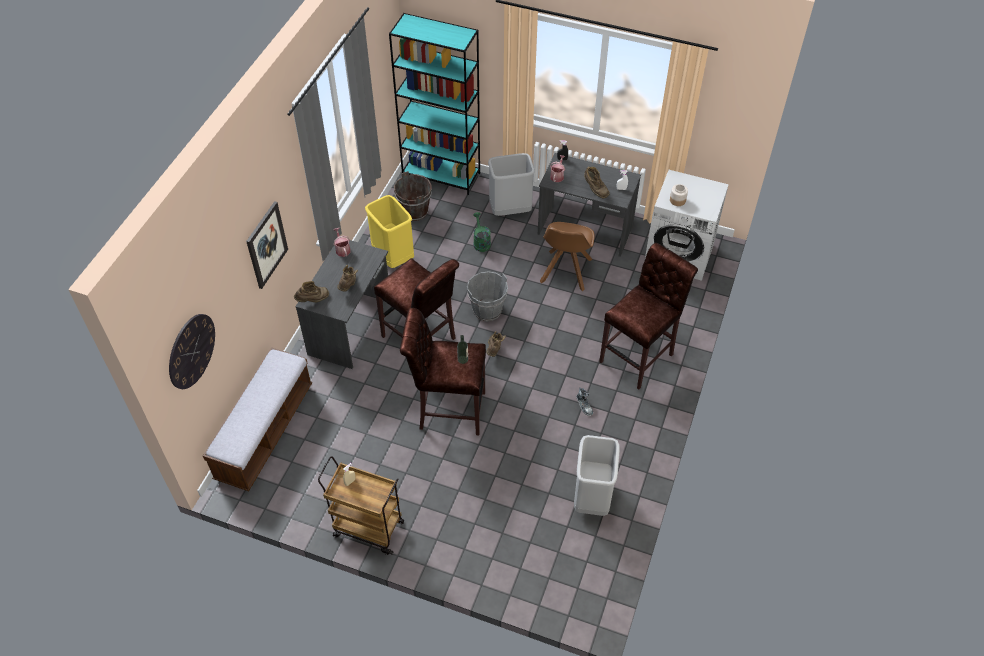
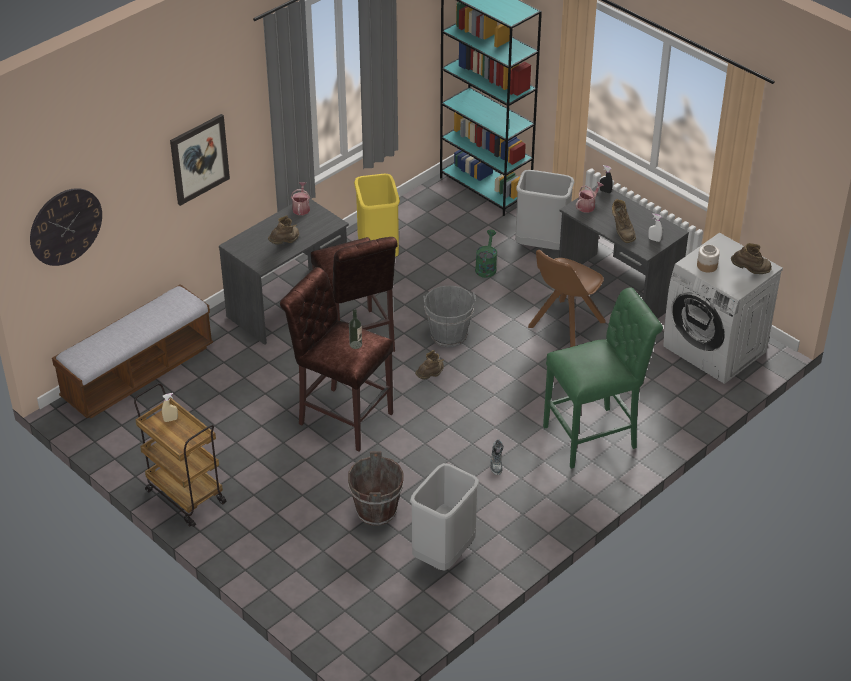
camera: 25 degrees right, 10 degrees down
brown boot [294,281,329,302] -> brown boot moved to [731,243,772,274]
brown bucket [394,171,432,221] -> brown bucket moved to [348,451,403,526]
brown stool [599,243,698,390] -> green stool [543,287,663,469]

